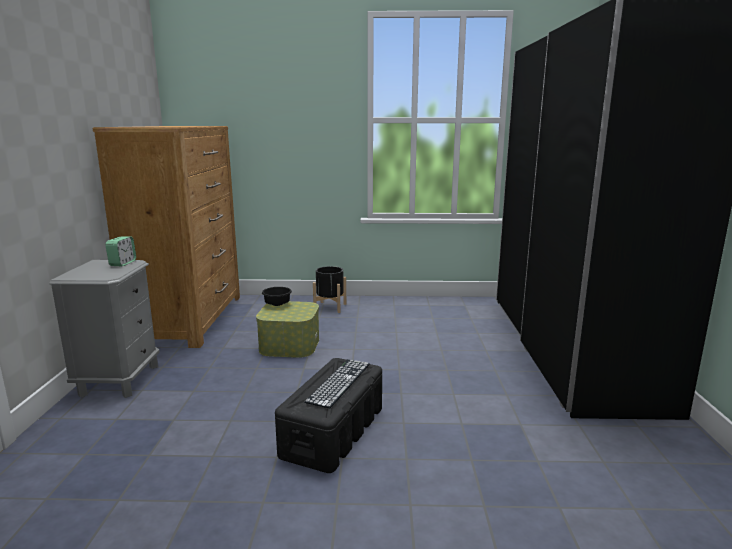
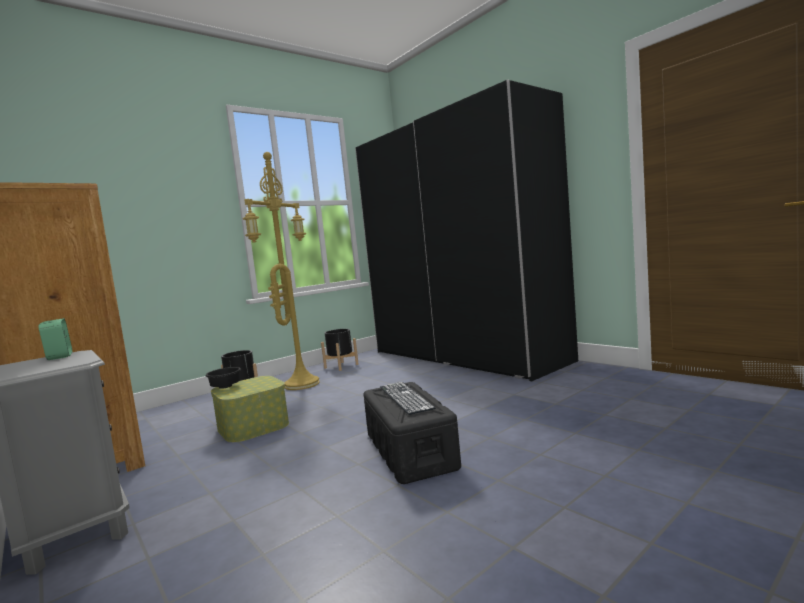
camera: 40 degrees left, 10 degrees down
none -> yellow floor lamp [243,152,319,390]
none -> black planter [321,329,359,371]

